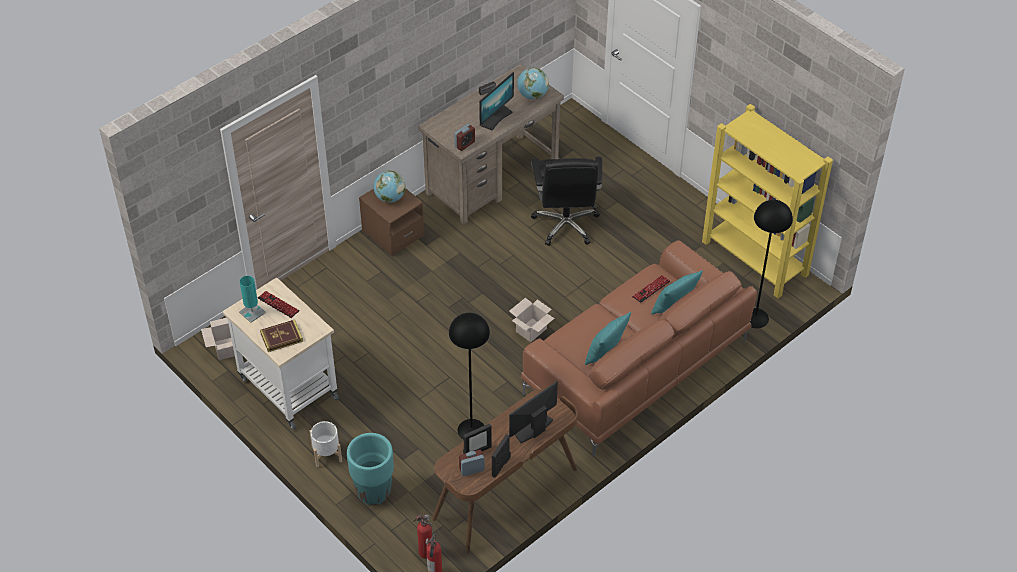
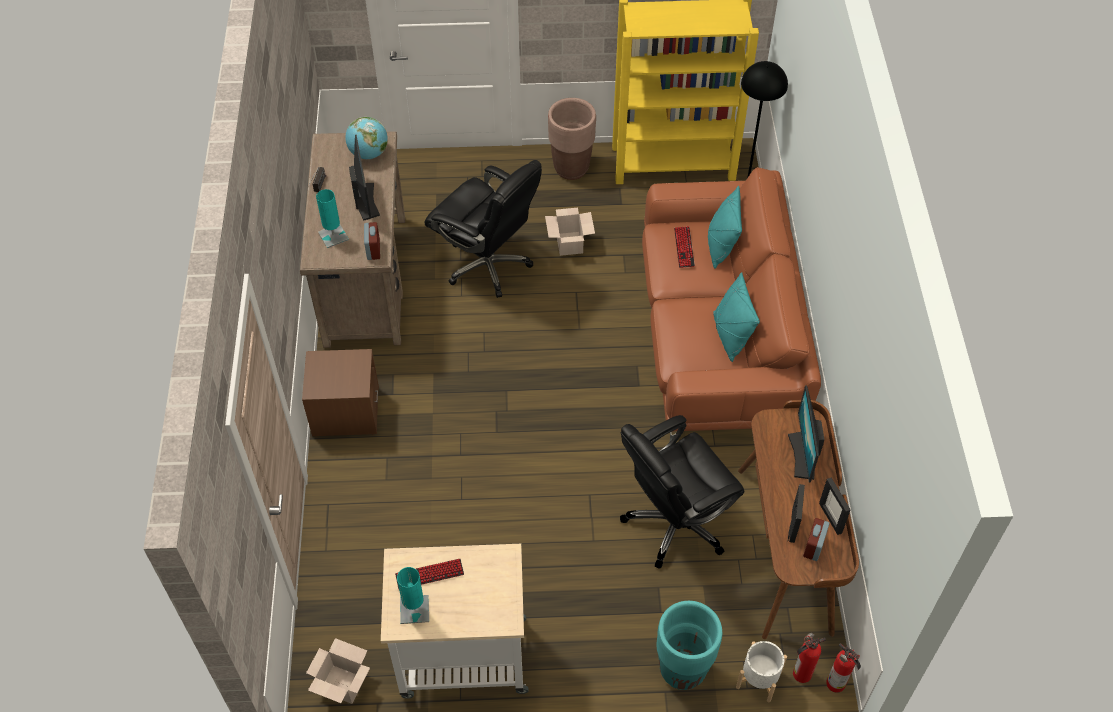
camera: 50 degrees left, 5 degrees up
book [260,320,303,352] -> none
white planter [309,421,342,467] -> white planter moved to [736,641,787,702]
globe [373,170,406,203] -> none
black floor lamp [449,313,490,440] -> black office chair [620,415,744,569]
cardboard box [509,297,555,342] -> cardboard box moved to [545,208,595,256]
none -> turquoise table lamp [316,189,349,248]
none -> brown planter [548,98,596,180]

